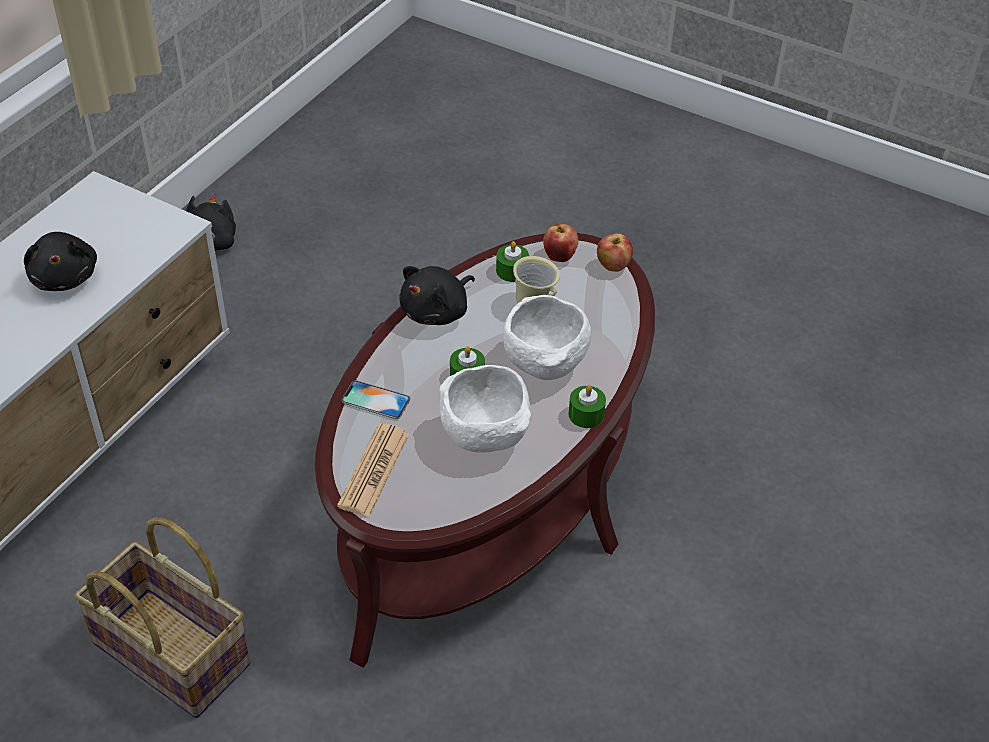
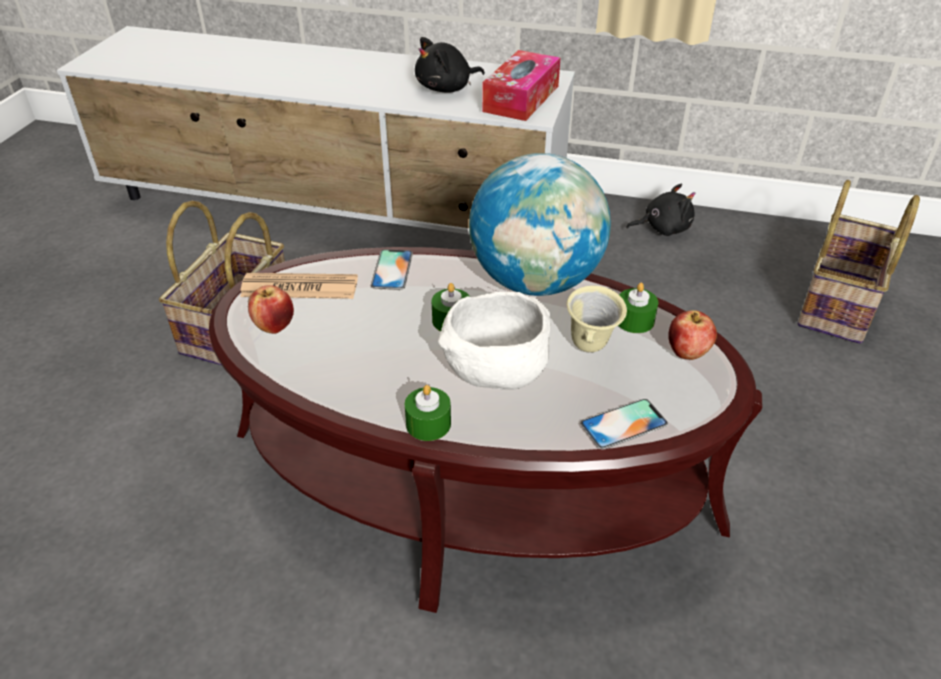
camera: 75 degrees right, 5 degrees down
black plush toy [399,266,475,325] -> globe [469,153,611,296]
white bowl [439,365,531,453] -> none
apple [597,233,633,272] -> apple moved to [248,285,294,334]
none -> tissue box [482,50,560,121]
none -> phone [580,399,668,450]
none -> basket [798,180,920,344]

